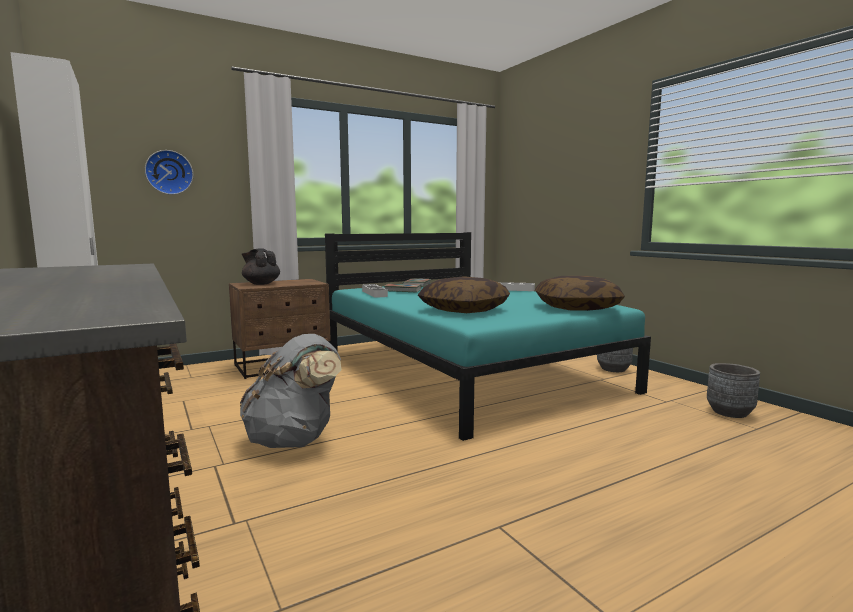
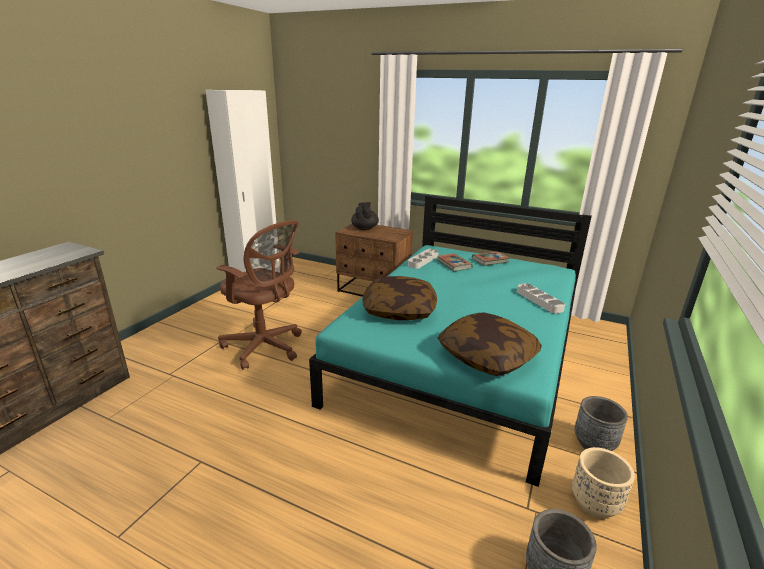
camera: 55 degrees right, 15 degrees up
wall clock [145,150,193,195] -> none
grey backpack [240,334,342,448] -> brown office chair [216,220,302,370]
none -> beige planter [572,447,635,518]

